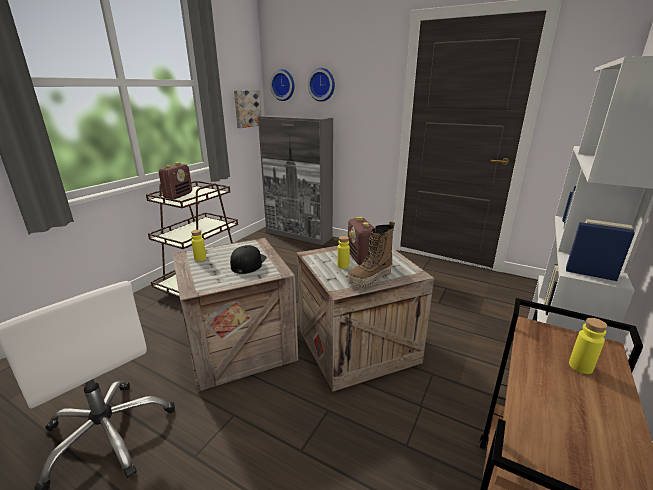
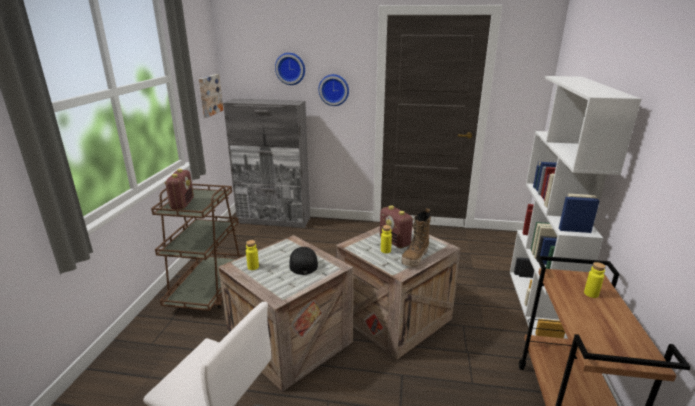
camera: 20 degrees left, 0 degrees up
wall clock [270,69,295,101] -> wall clock moved to [318,74,349,106]

